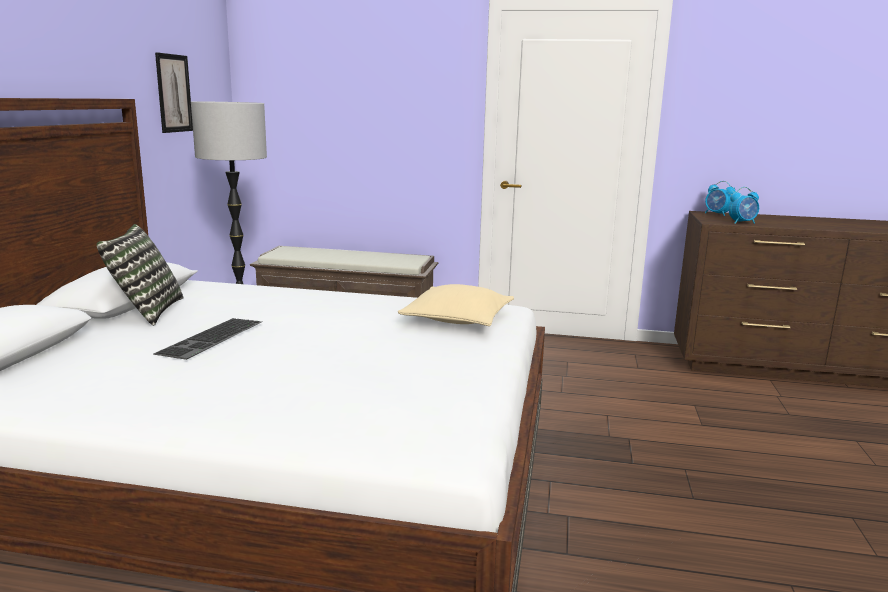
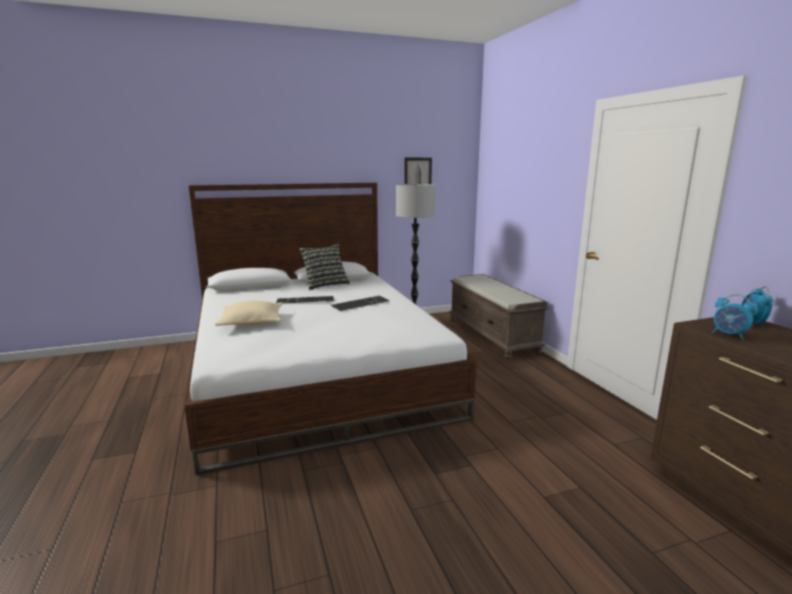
camera: 60 degrees right, 0 degrees up
beige pillow [398,284,514,326] -> beige pillow moved to [215,301,283,326]
none -> keyboard [331,296,390,311]

